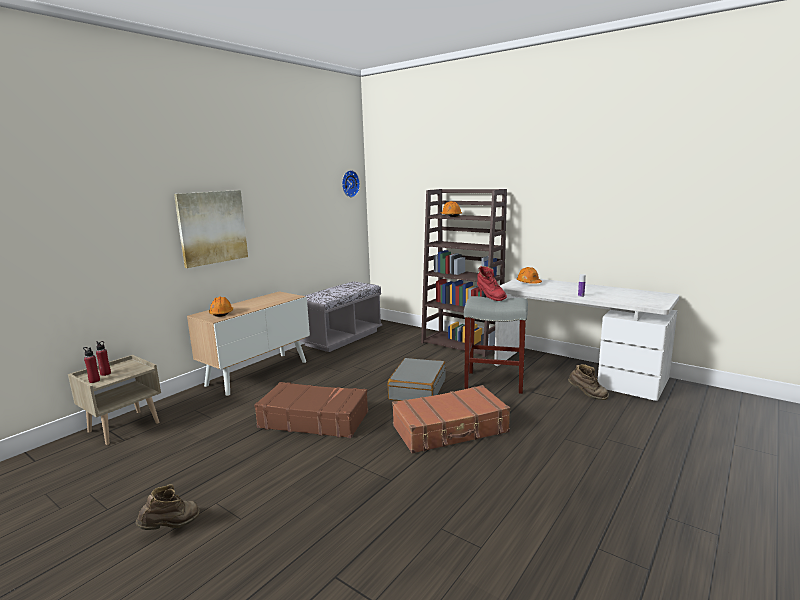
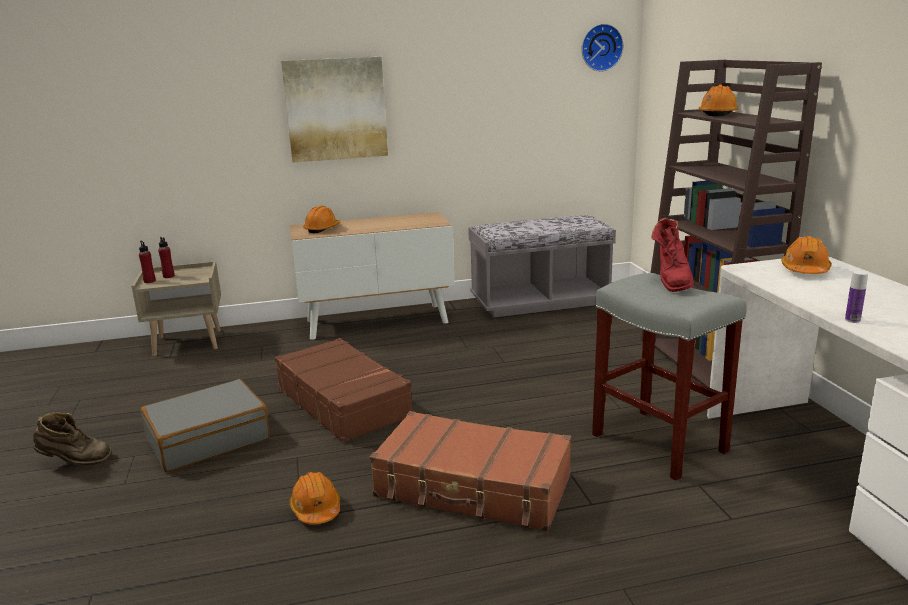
camera: 40 degrees right, 5 degrees up
grey suitcase [388,358,446,401] -> grey suitcase moved to [141,379,270,472]
brown boot [568,364,609,400] -> none
none -> orange hard hat [290,472,340,524]

